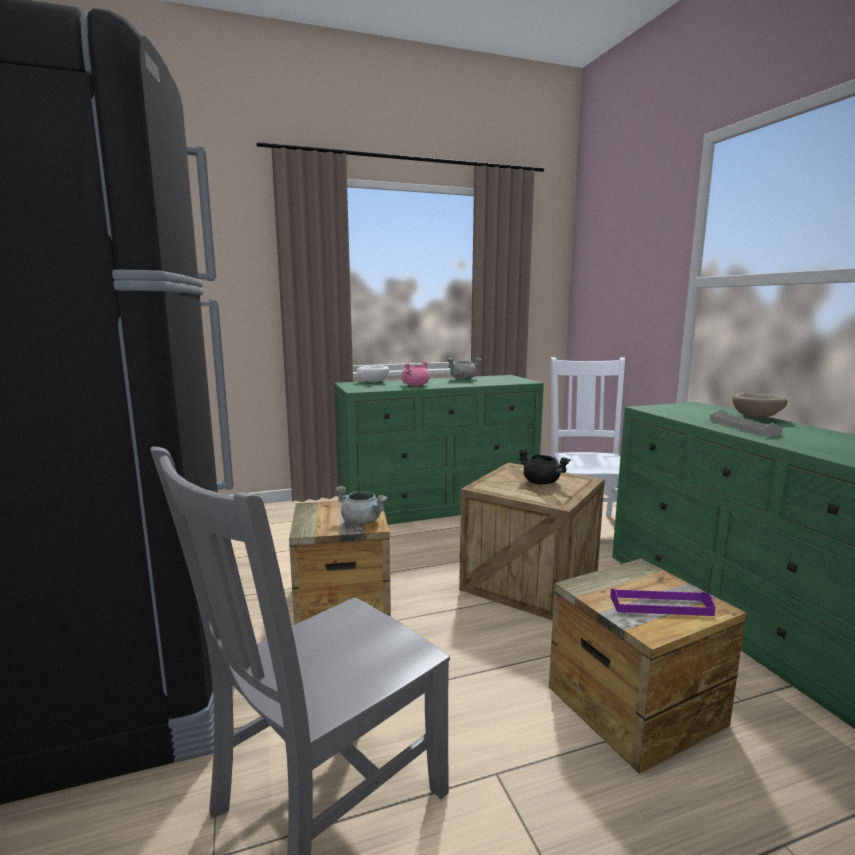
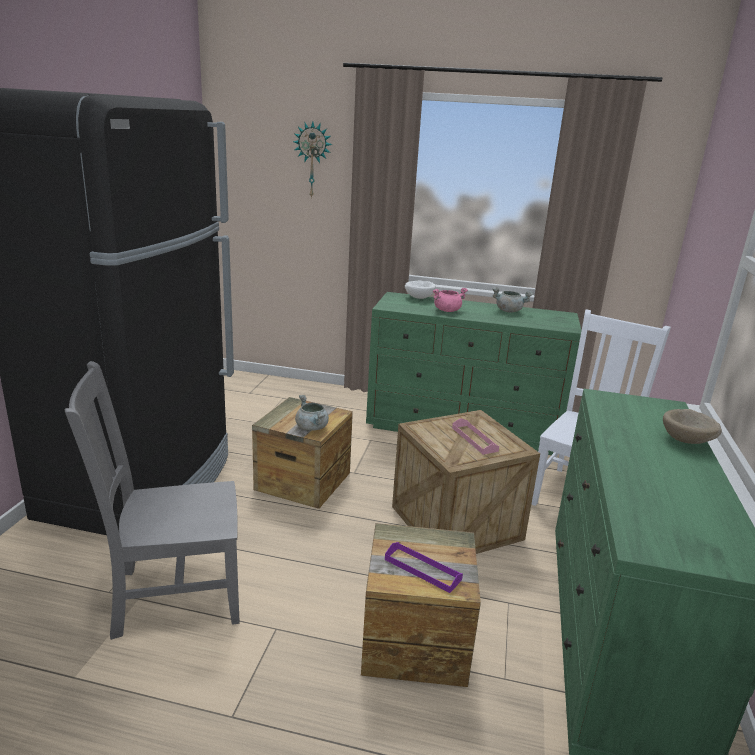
camera: 30 degrees right, 10 degrees up
black cooking pot [518,449,571,485] -> pink tray [452,418,499,455]
grey tray [710,409,782,436] -> none
none -> wall clock [293,121,332,199]

